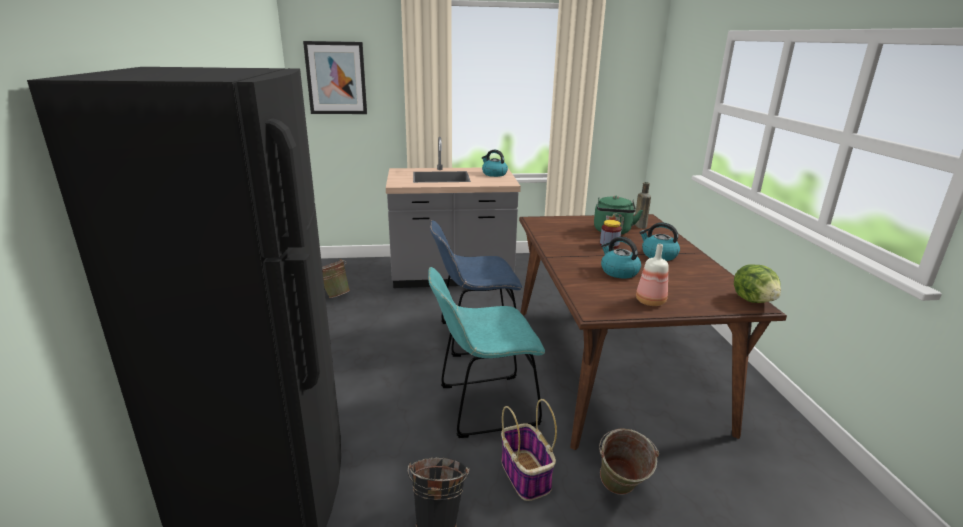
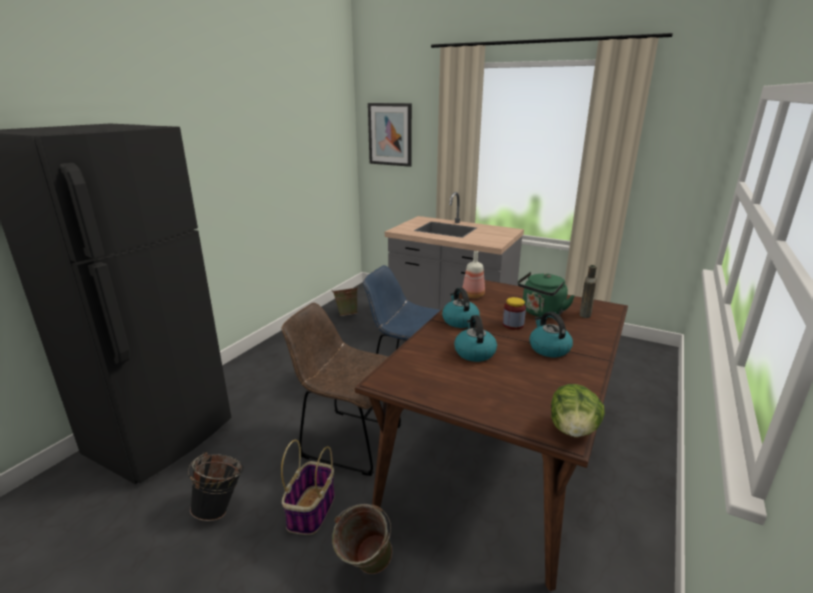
camera: 35 degrees right, 0 degrees up
turquoise chair [428,267,545,438] -> brown chair [282,303,401,476]
kettle [482,150,508,177] -> kettle moved to [442,288,480,328]
bottle [636,244,668,306] -> bottle moved to [462,251,485,298]

